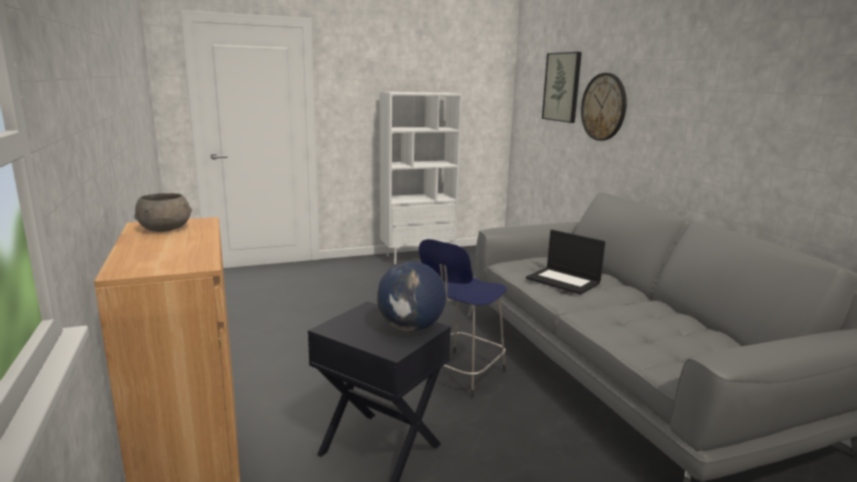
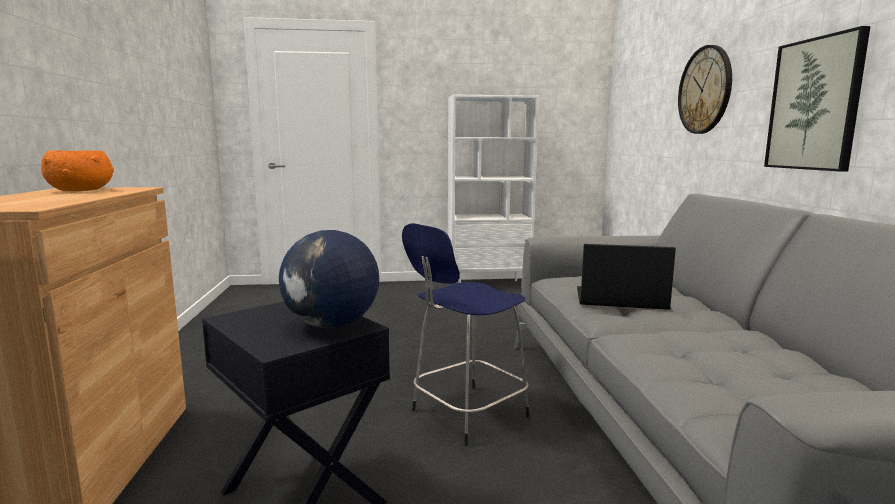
camera: 15 degrees right, 5 degrees down
grey bowl [134,193,192,232] -> orange bowl [41,150,114,191]
laptop [526,230,605,295] -> laptop turned 135 degrees clockwise [577,244,676,310]
picture [542,52,582,123] -> picture moved to [764,26,870,172]

